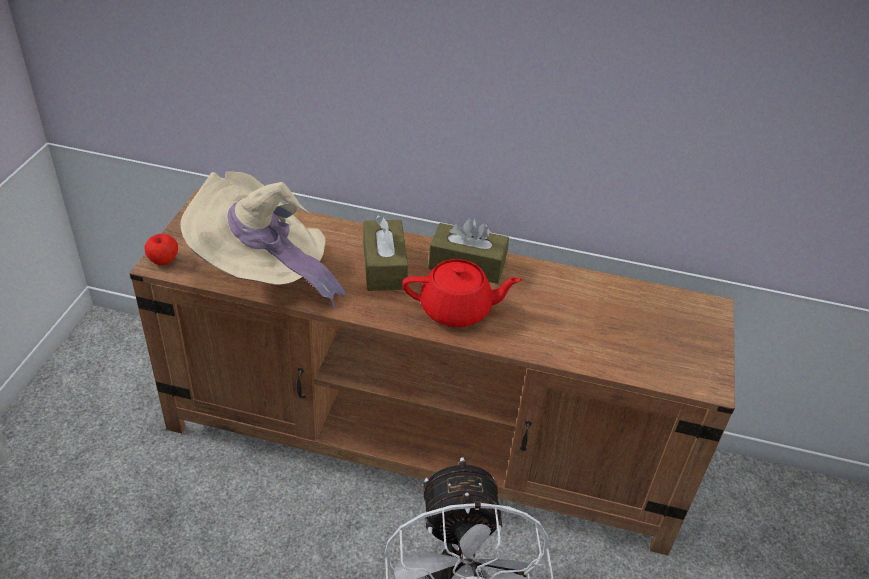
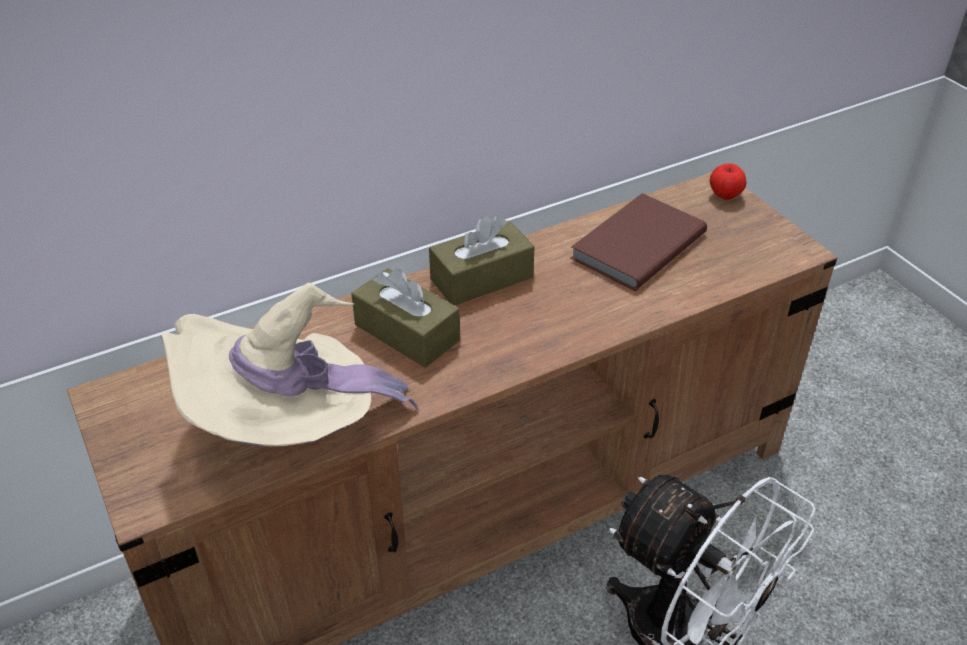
camera: 40 degrees left, 0 degrees up
apple [144,234,178,265] -> apple moved to [710,163,747,200]
red teapot [402,259,522,327] -> none
none -> brown book [571,193,707,291]

